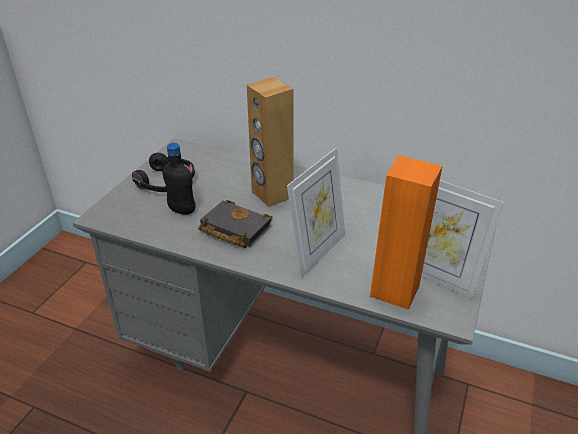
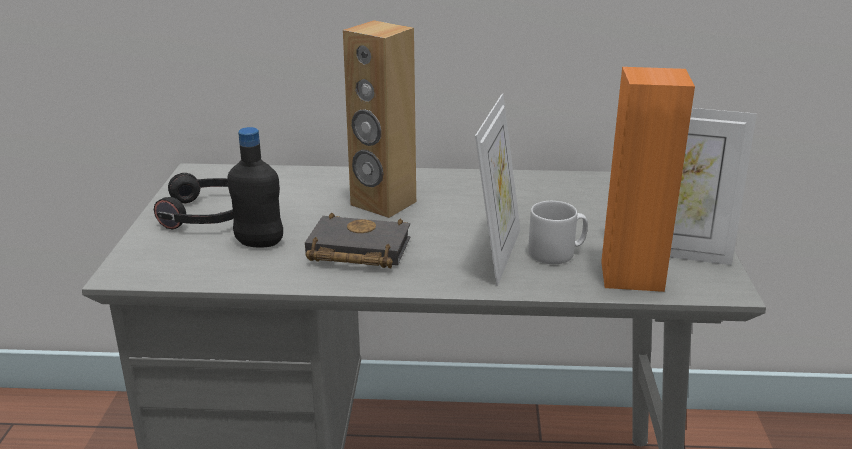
camera: 20 degrees left, 10 degrees down
none -> grey mug [528,201,588,264]

